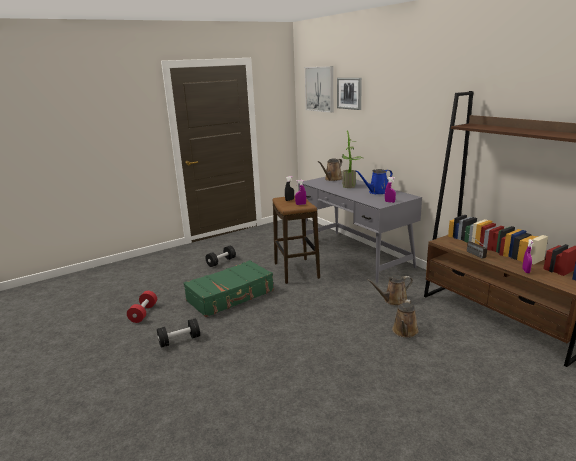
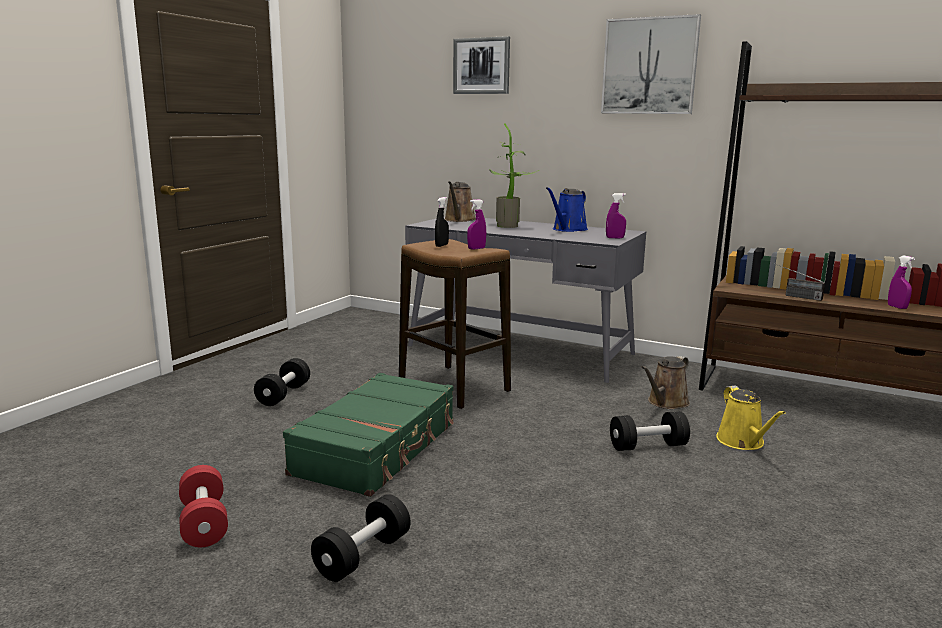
camera: 30 degrees left, 5 degrees down
picture [305,66,333,113] -> picture moved to [601,14,701,114]
brown watering can [392,299,419,338] -> yellow watering can [716,386,786,450]
none -> black dumbbell [610,411,690,451]

